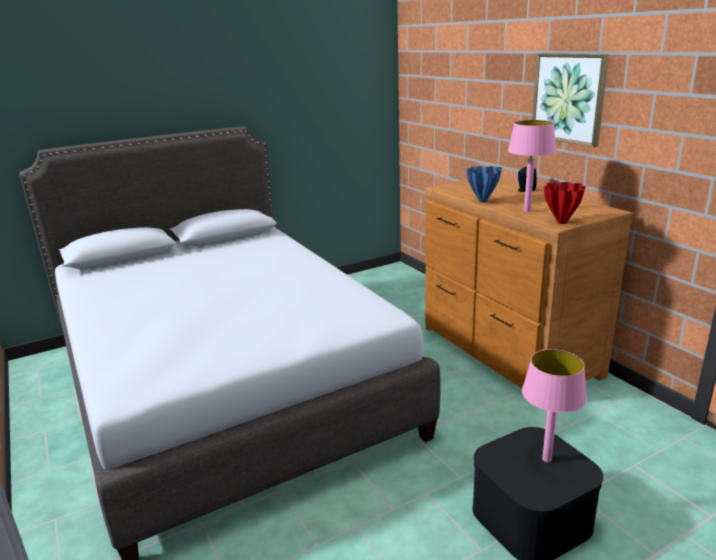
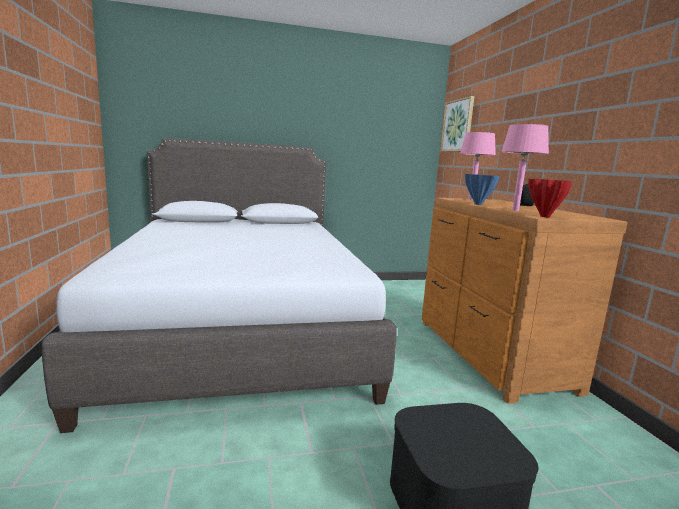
camera: 15 degrees right, 10 degrees down
pink table lamp [522,349,587,462] -> pink table lamp moved to [460,132,496,200]
picture [532,54,609,147] -> picture moved to [440,96,475,152]

